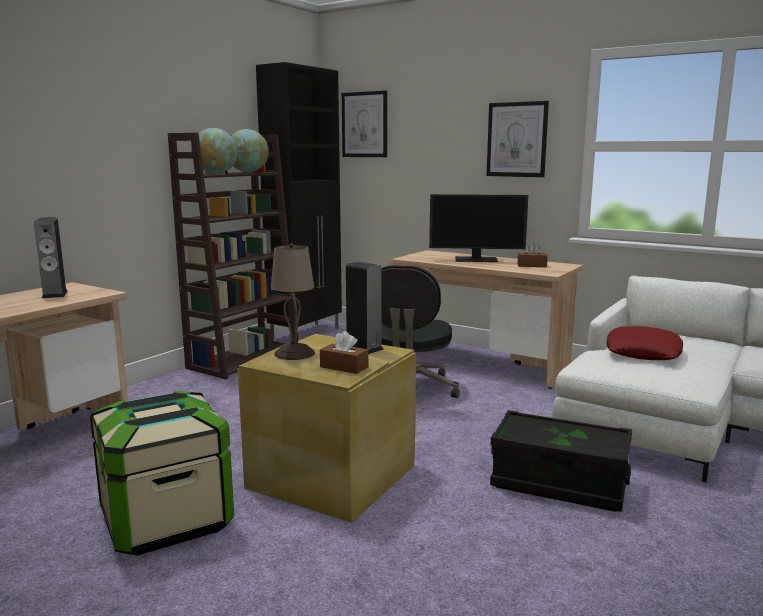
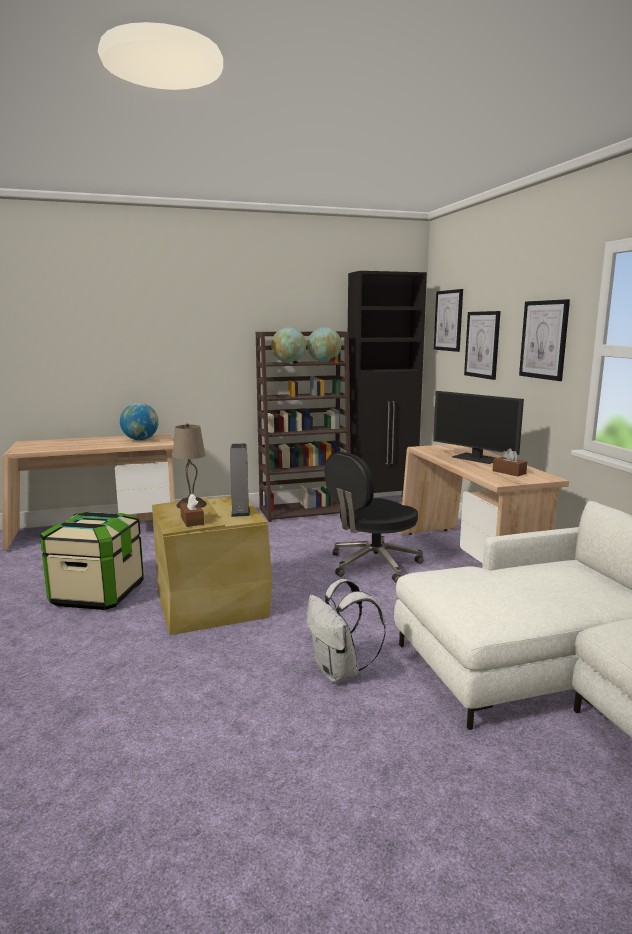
camera: 40 degrees right, 0 degrees up
speaker [34,217,68,298] -> globe [120,403,159,440]
black storage box [490,410,632,512] -> white backpack [307,579,386,683]
red pillow [607,326,683,360] -> none
none -> picture [464,311,500,380]

